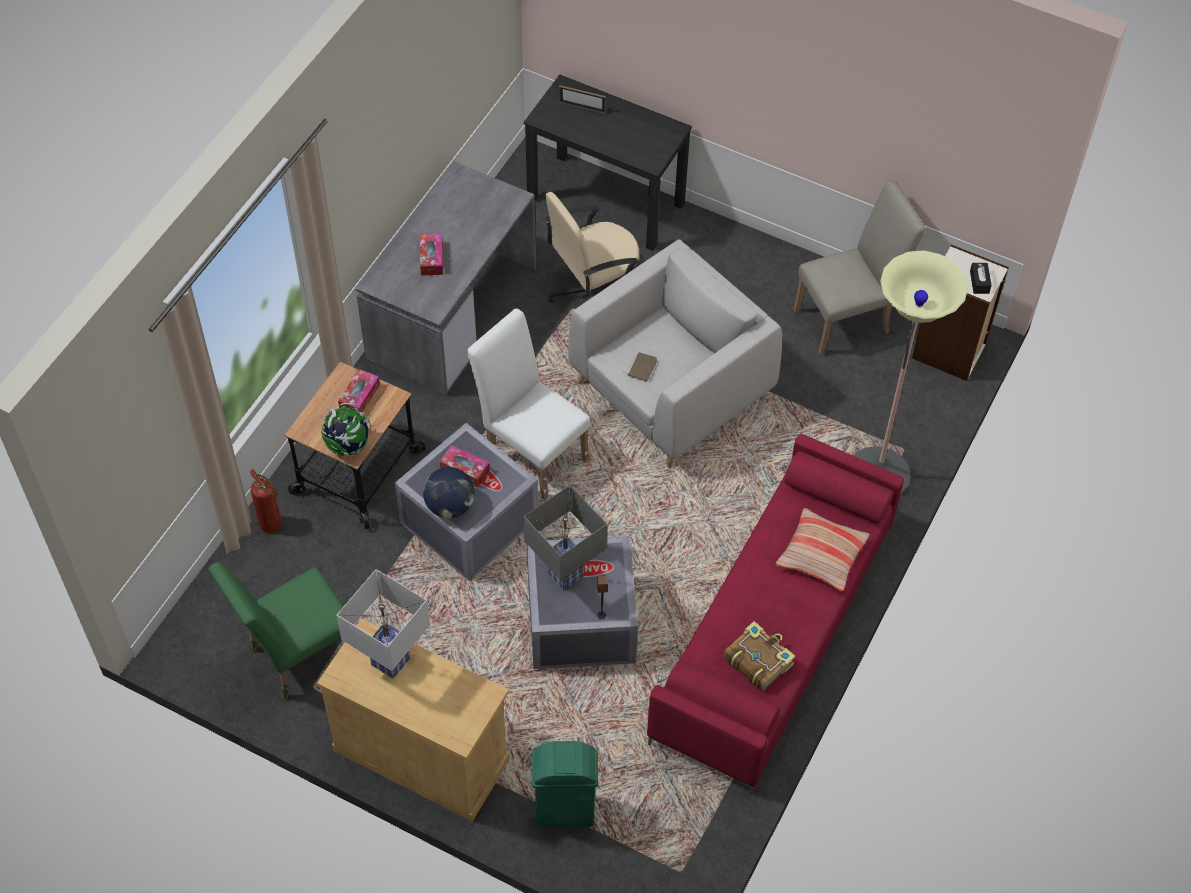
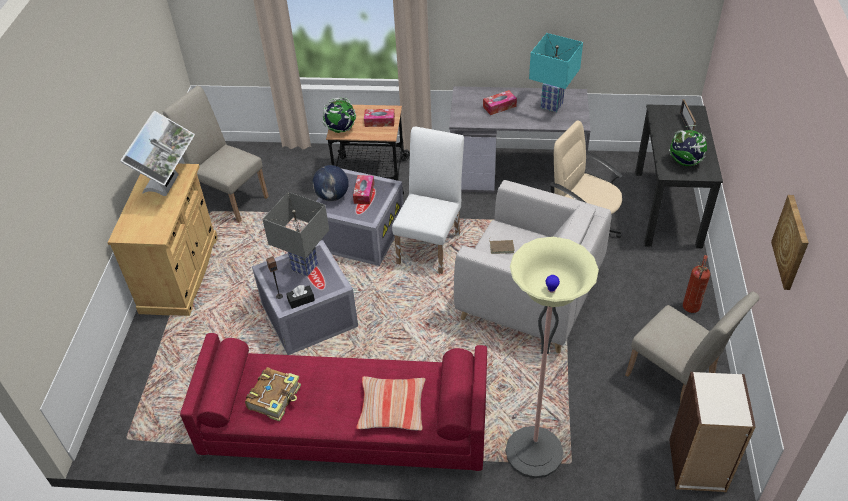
camera: 70 degrees right, 10 degrees down
green chair [208,562,344,700] -> beige chair [163,86,269,222]
fire extinguisher [250,469,282,533] -> fire extinguisher moved to [683,255,710,313]
white table lamp [336,569,430,679] -> monitor [120,111,195,196]
green trash can [532,741,598,827] -> none
black tissue box [970,263,992,294] -> black tissue box moved to [286,285,315,309]
none -> turquoise table lamp [529,33,583,112]
none -> globe [669,125,707,166]
none -> picture [771,195,809,290]

